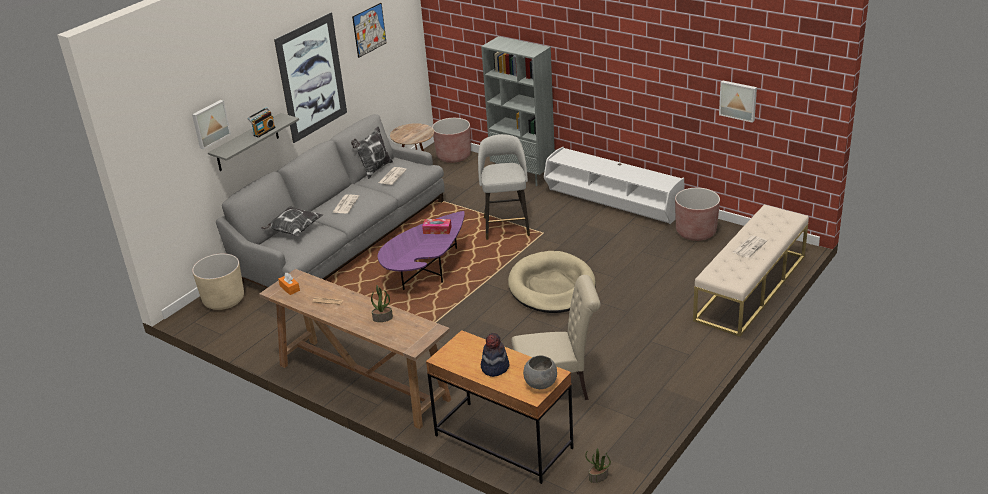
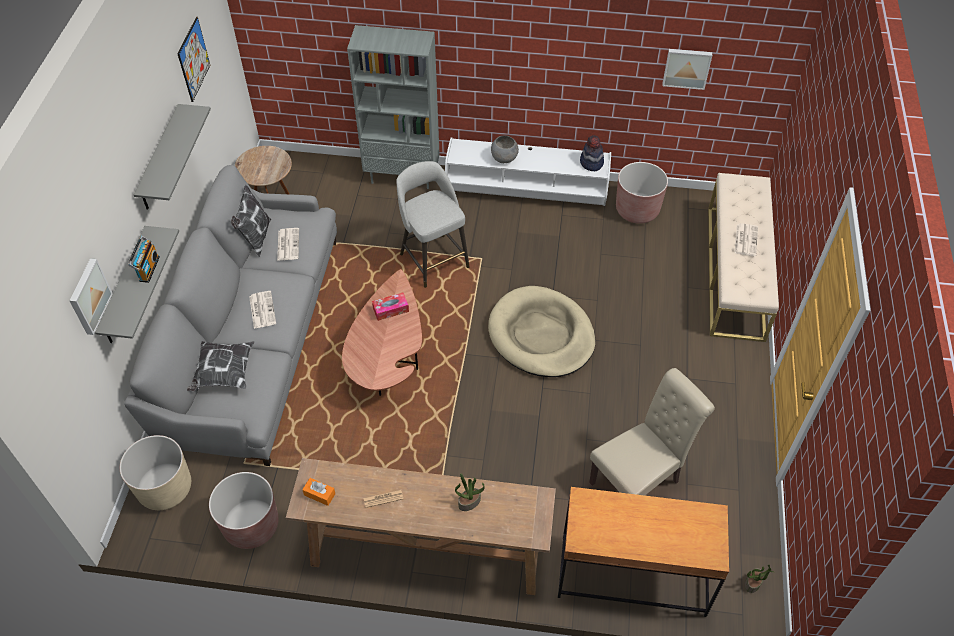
camera: 30 degrees left, 20 degrees up
picture [274,12,347,143] -> grey shelf [133,104,211,210]
purple coffee table [378,211,465,290] -> brown coffee table [342,269,422,396]
brown planter [432,118,471,163] -> brown planter moved to [209,472,279,549]
hat [481,333,509,377] -> hat moved to [580,135,604,171]
grey bowl [523,356,557,389] -> grey bowl moved to [491,135,519,163]

